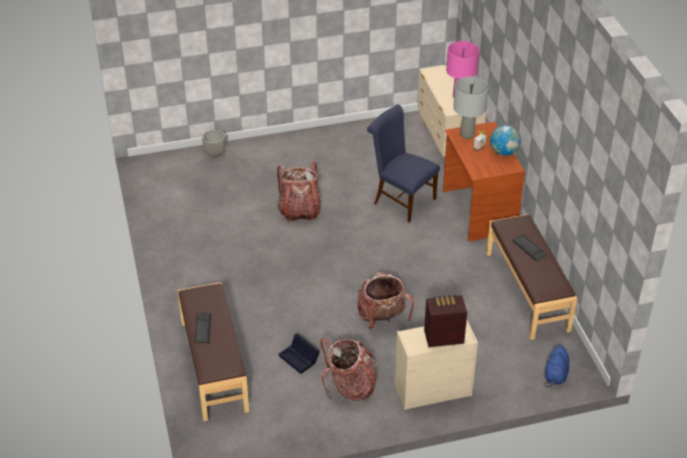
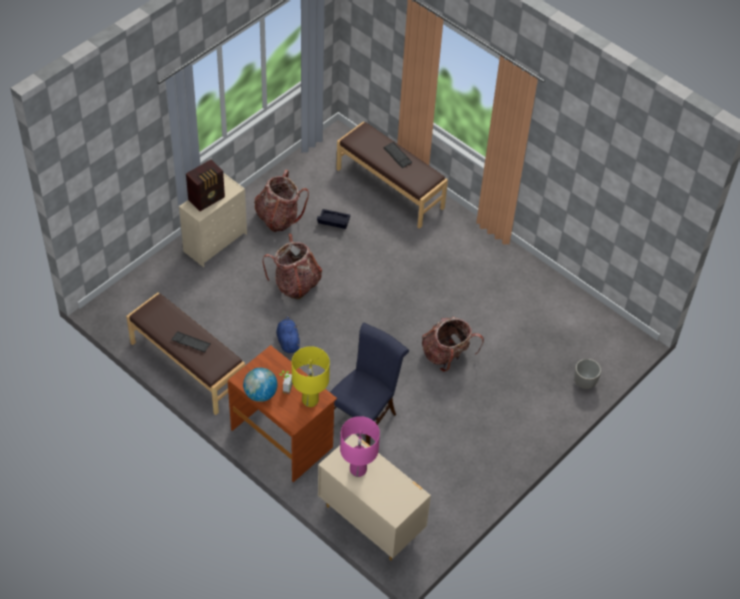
camera: 145 degrees right, 10 degrees up
blue chair [367,104,440,223] -> blue chair turned 60 degrees counterclockwise [330,323,409,445]
grey table lamp [453,77,488,139] -> yellow table lamp [292,346,330,407]
blue plush toy [544,345,569,387] -> blue plush toy moved to [276,315,300,353]

